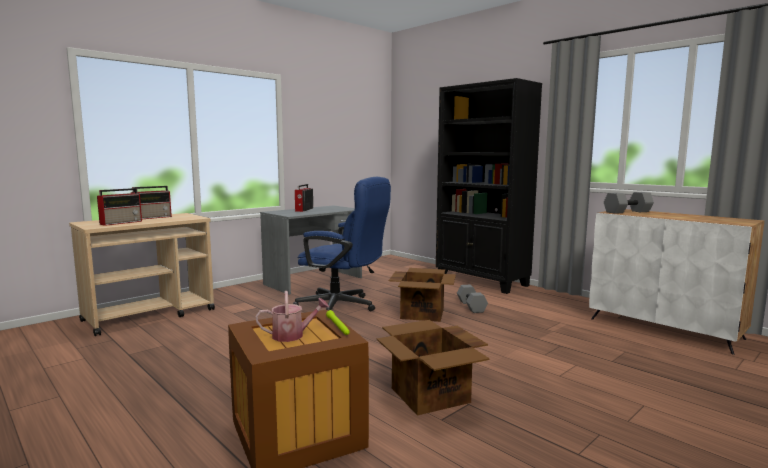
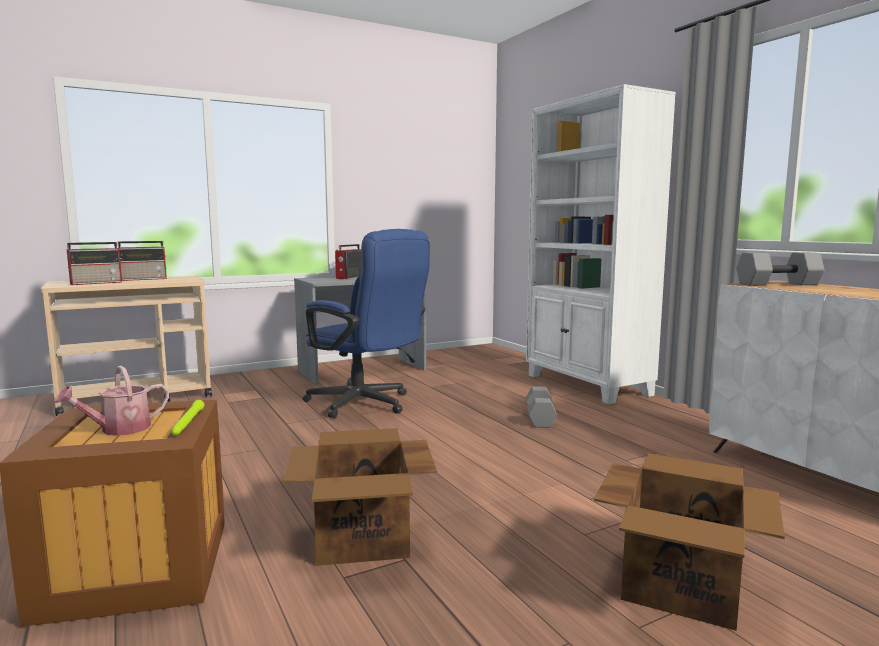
camera: 15 degrees right, 0 degrees up
watering can [256,291,329,342] -> watering can turned 135 degrees clockwise [55,366,169,436]
cardboard box [389,268,456,322] -> cardboard box moved to [594,453,785,631]
black bookcase [436,78,542,294] -> white bookcase [526,84,676,405]

